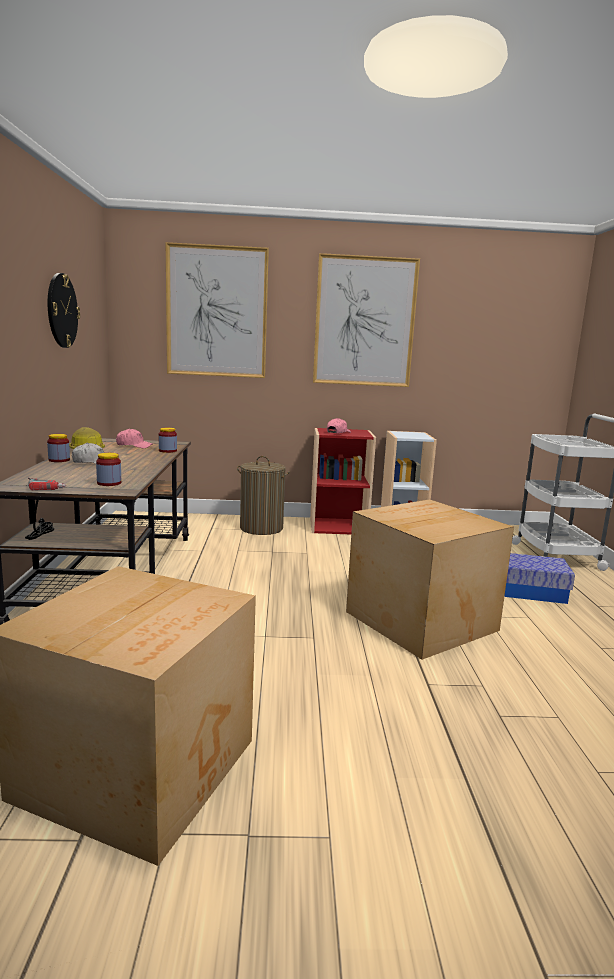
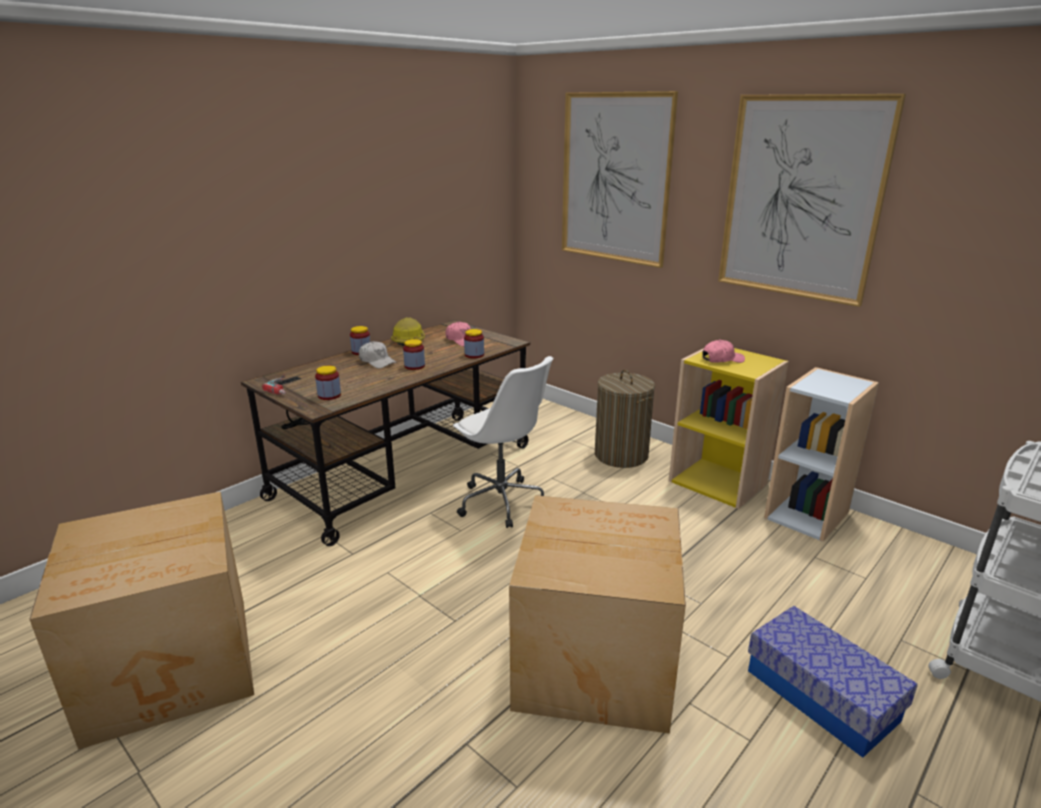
camera: 45 degrees right, 10 degrees up
wall clock [48,273,80,348] -> none
red bookcase [310,428,376,534] -> yellow bookcase [669,348,789,509]
none -> jar [403,339,425,370]
none -> white office chair [453,356,554,528]

